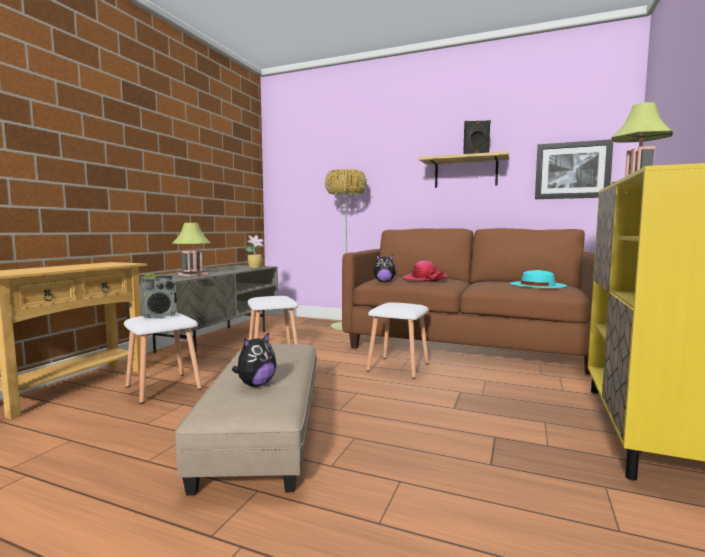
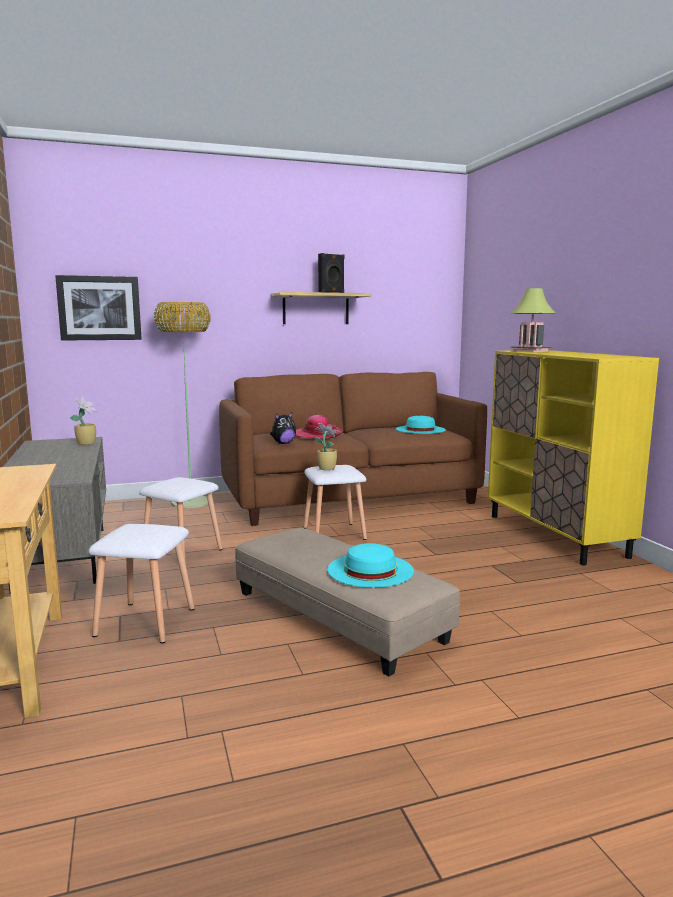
camera: 40 degrees left, 5 degrees up
radio [140,274,177,318] -> none
table lamp [172,223,211,276] -> none
plush toy [232,333,276,387] -> turquoise hat [327,543,414,588]
picture [535,139,613,199] -> picture moved to [55,275,142,341]
none -> potted plant [313,423,339,470]

